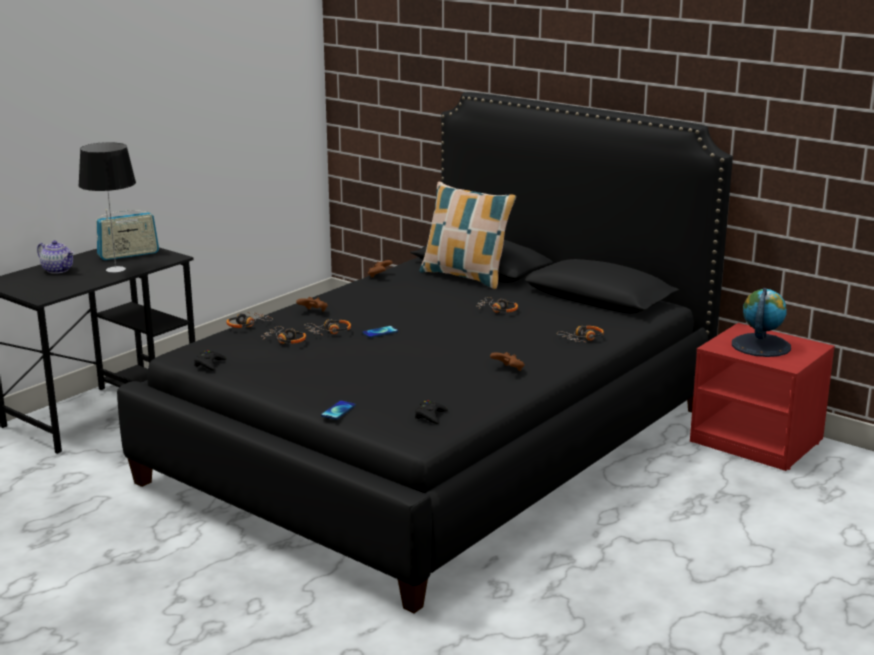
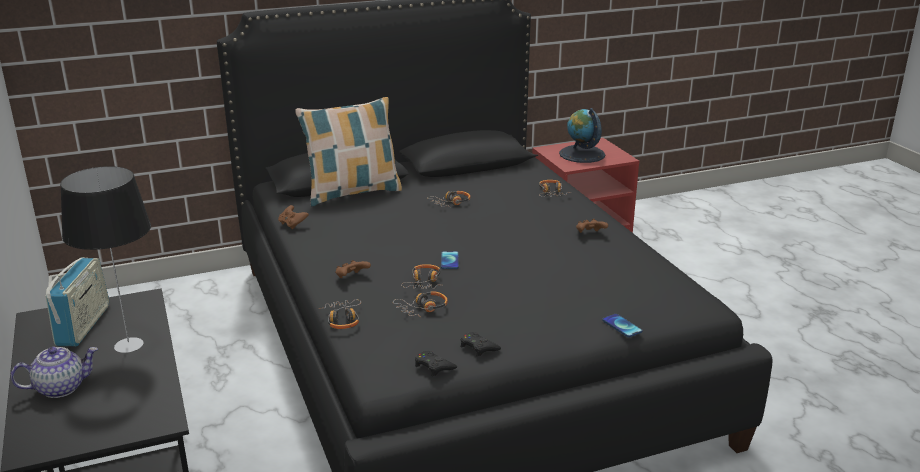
camera: 60 degrees left, 5 degrees up
black game controller [415,400,448,424] -> black game controller moved to [461,332,501,357]

